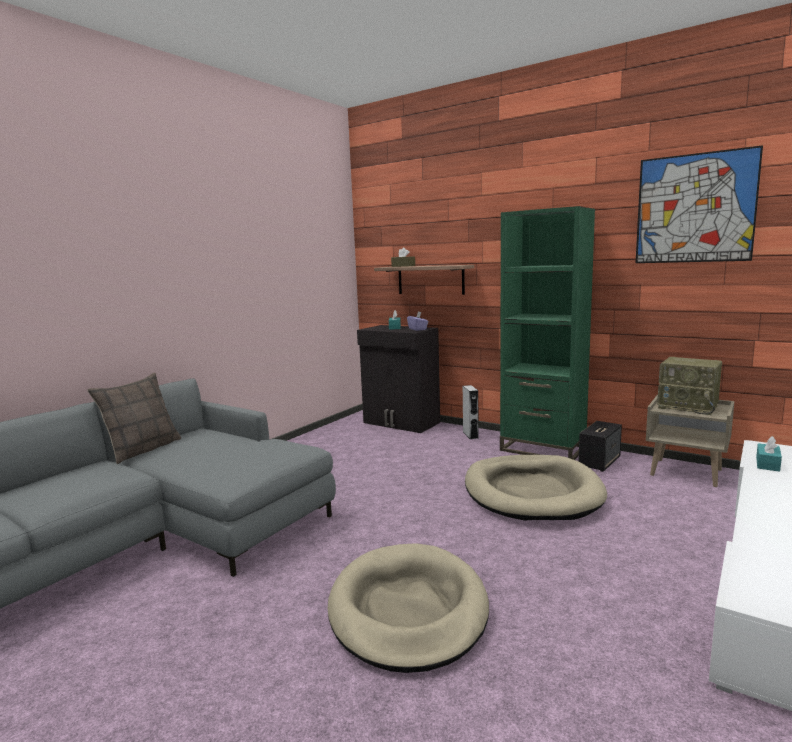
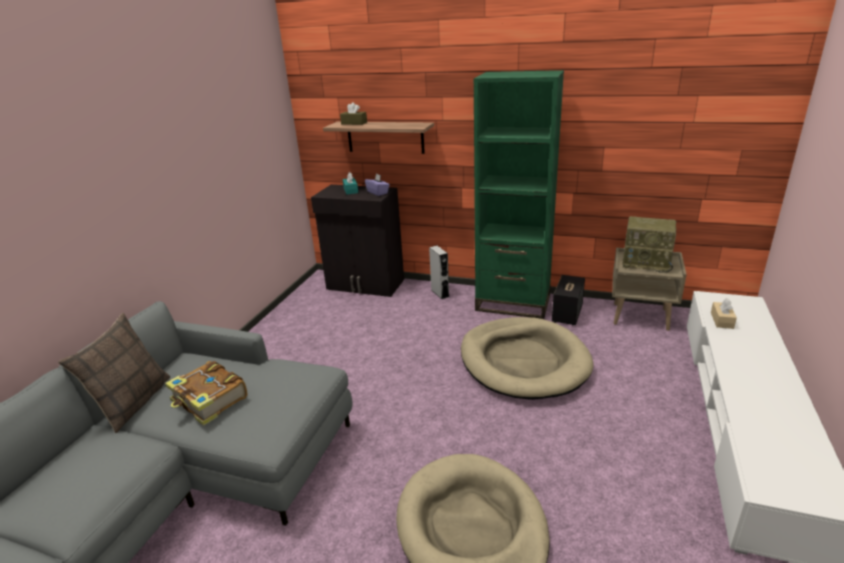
camera: 15 degrees left, 15 degrees up
picture [636,145,763,263] -> none
turquoise tissue box [756,436,782,472] -> beige tissue box [711,298,737,329]
none -> book [165,361,247,426]

